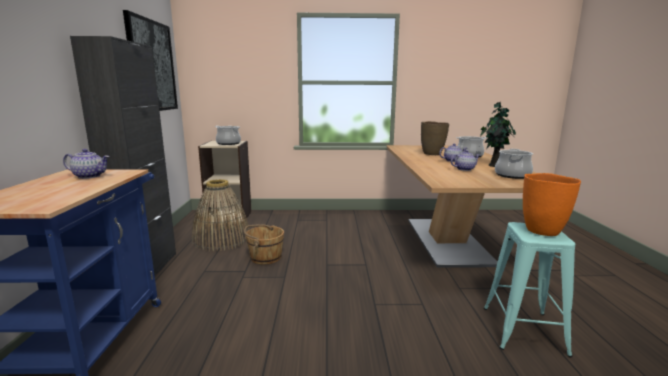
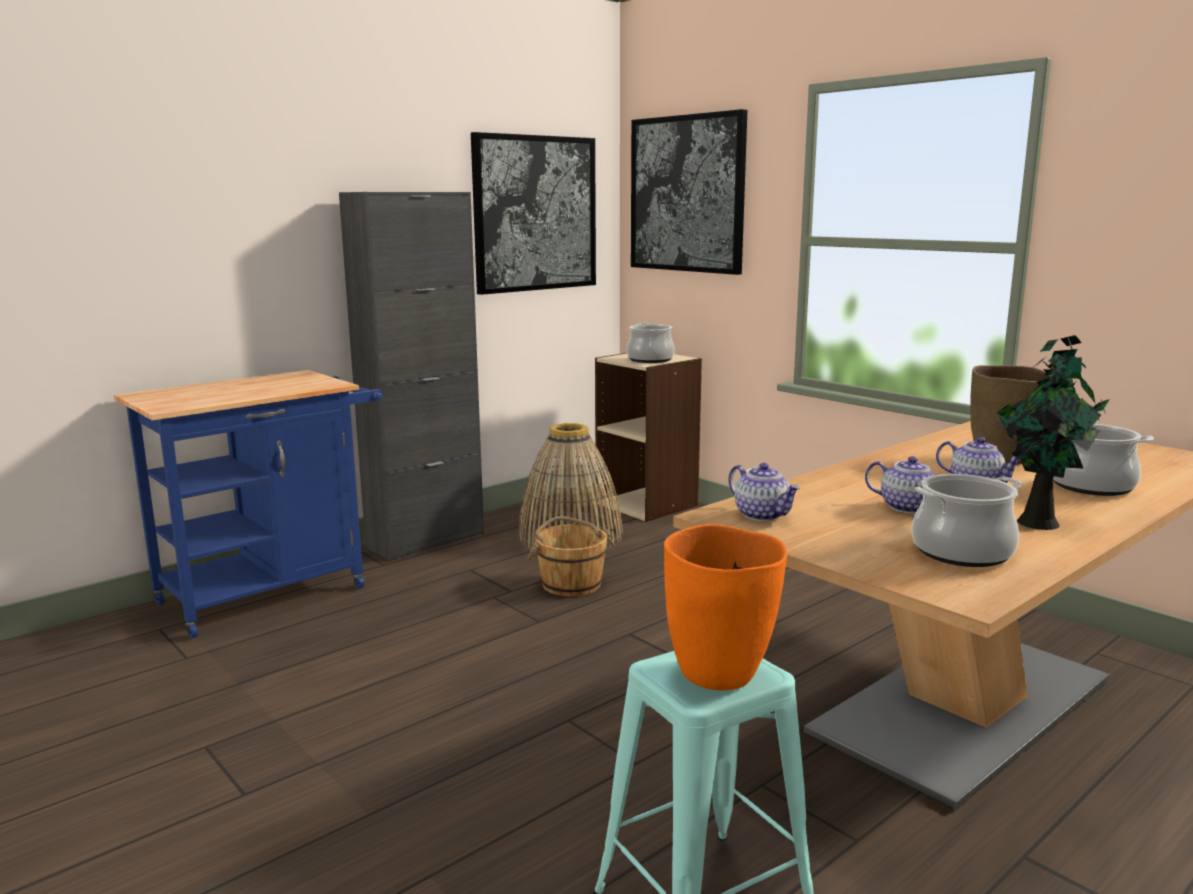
camera: 50 degrees right, 0 degrees up
teapot [63,149,110,179] -> teapot moved to [728,463,800,521]
none -> picture [631,109,747,275]

